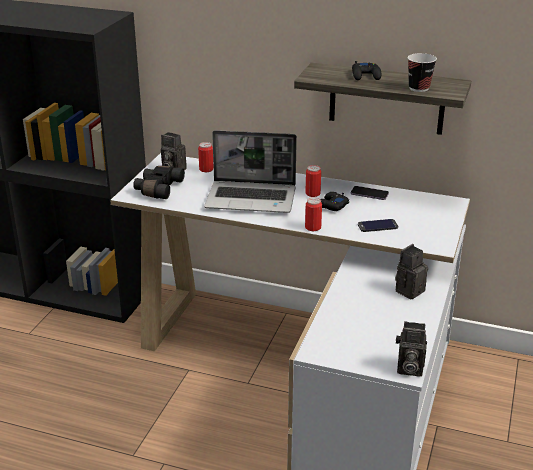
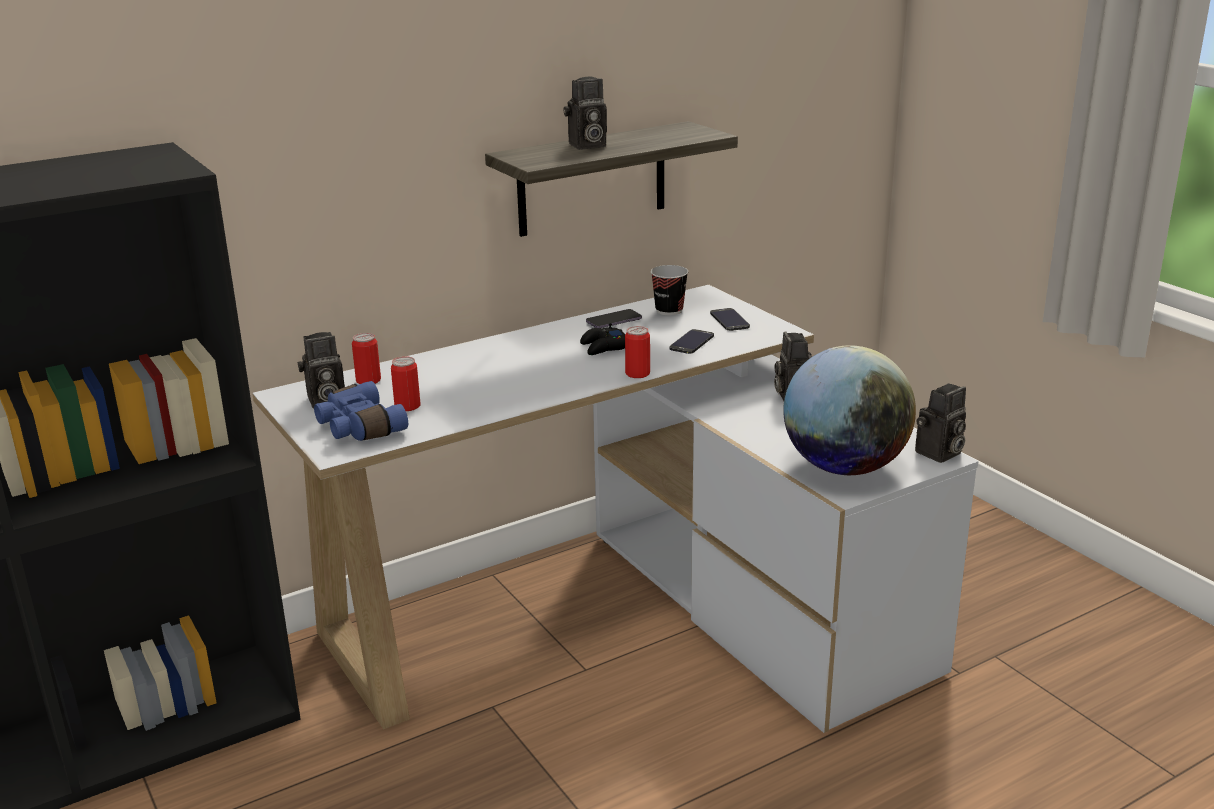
camera: 50 degrees left, 5 degrees down
black binoculars [133,166,185,199] -> blue binoculars [314,381,408,441]
laptop [204,130,297,213] -> none
can [305,165,321,197] -> can moved to [391,356,421,411]
black game controller [352,61,381,80] -> camera [563,76,607,150]
cup [408,53,437,92] -> cup moved to [651,265,688,315]
none -> phone [710,308,750,331]
none -> globe [783,345,916,475]

